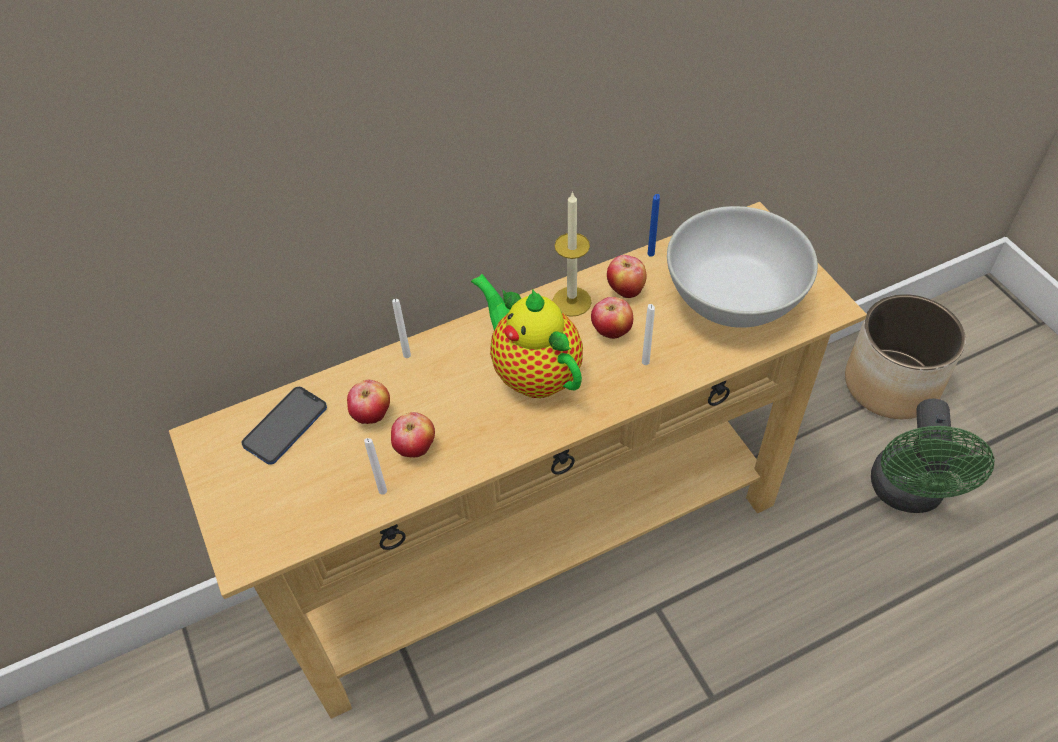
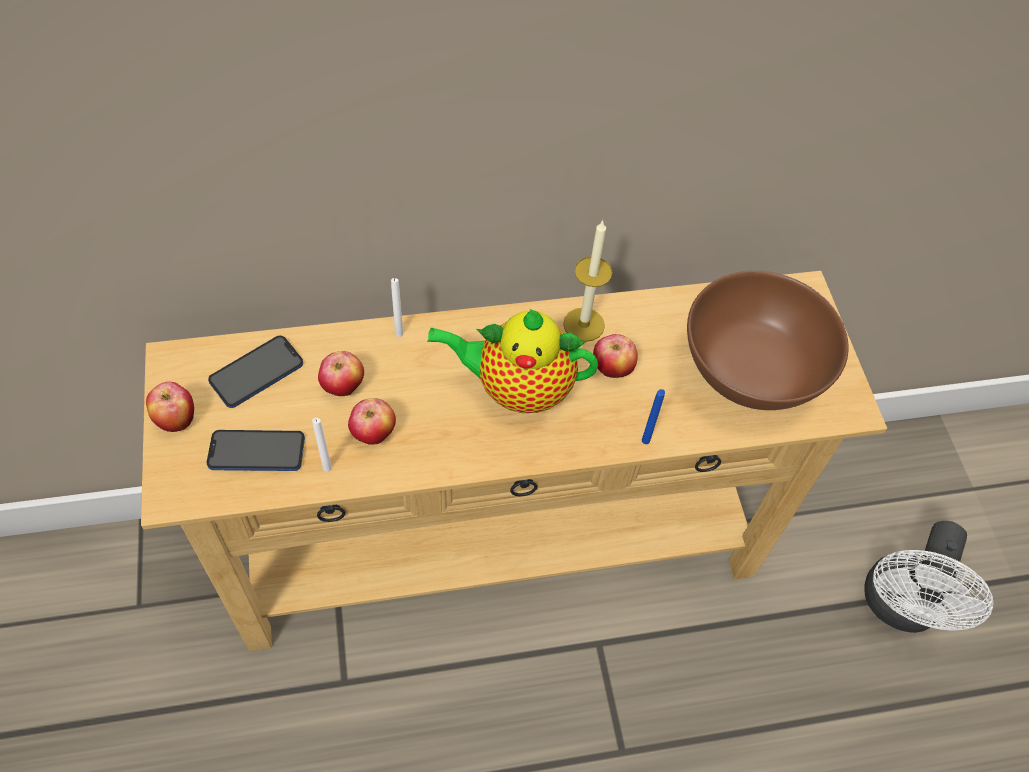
camera: 10 degrees right, 5 degrees up
teapot [471,274,583,398] -> teapot turned 60 degrees counterclockwise [427,309,598,413]
apple [607,255,647,298] -> apple moved to [146,382,194,432]
white candle [642,304,655,365] -> none
blue candle [648,194,660,257] -> blue candle moved to [642,389,665,444]
white bowl [667,206,818,328] -> brown bowl [687,271,849,410]
planter [845,294,966,419] -> none
green fan [871,399,994,513] -> white fan [864,521,993,633]
none -> phone [206,430,305,471]

